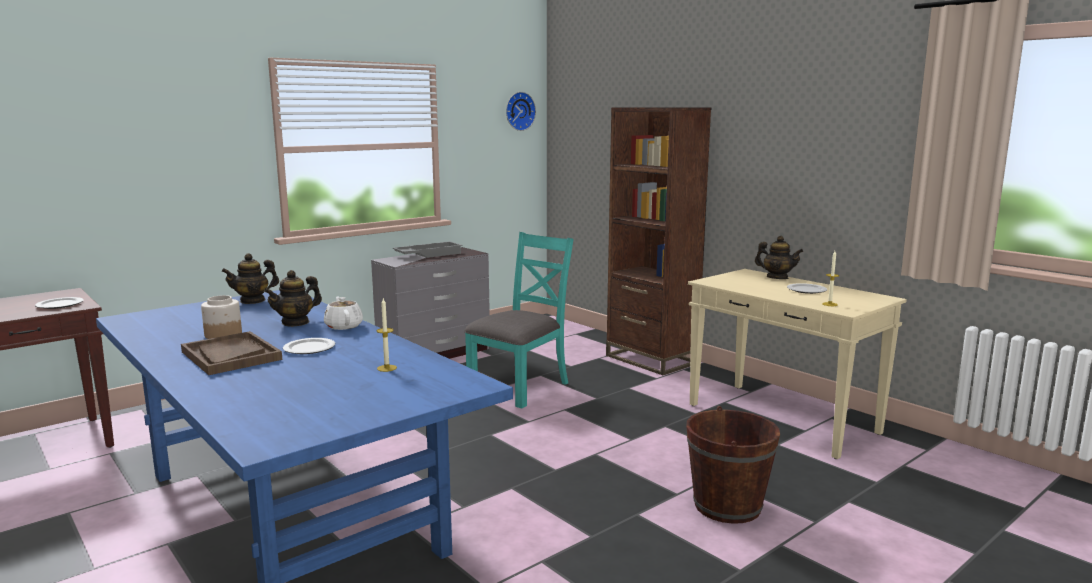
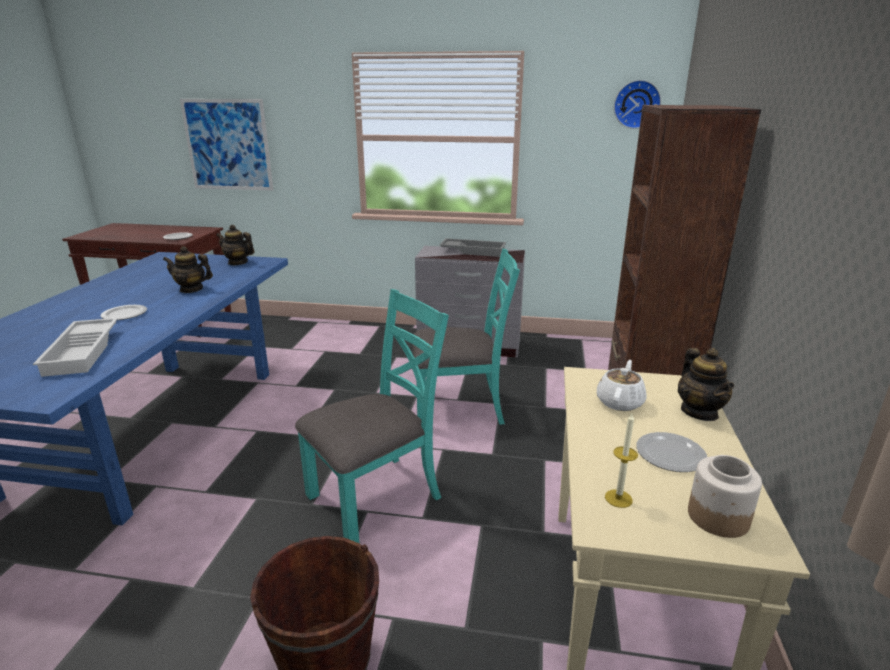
camera: 50 degrees right, 10 degrees up
brown tray [181,331,282,375] -> none
jar [201,295,242,339] -> jar moved to [688,455,762,538]
white teapot [324,296,363,330] -> white teapot moved to [597,360,646,411]
candle [376,298,397,372] -> white tray [33,318,118,377]
none -> picture [180,99,273,191]
none -> turquoise chair [295,289,449,543]

